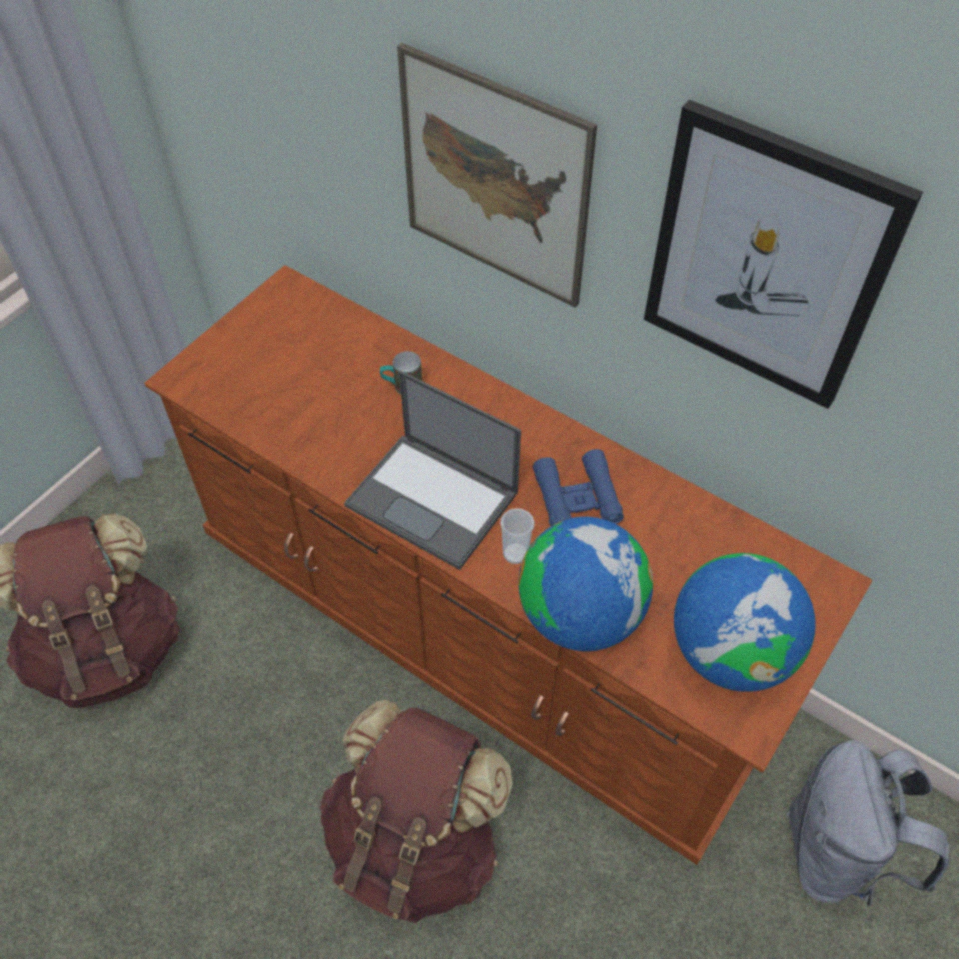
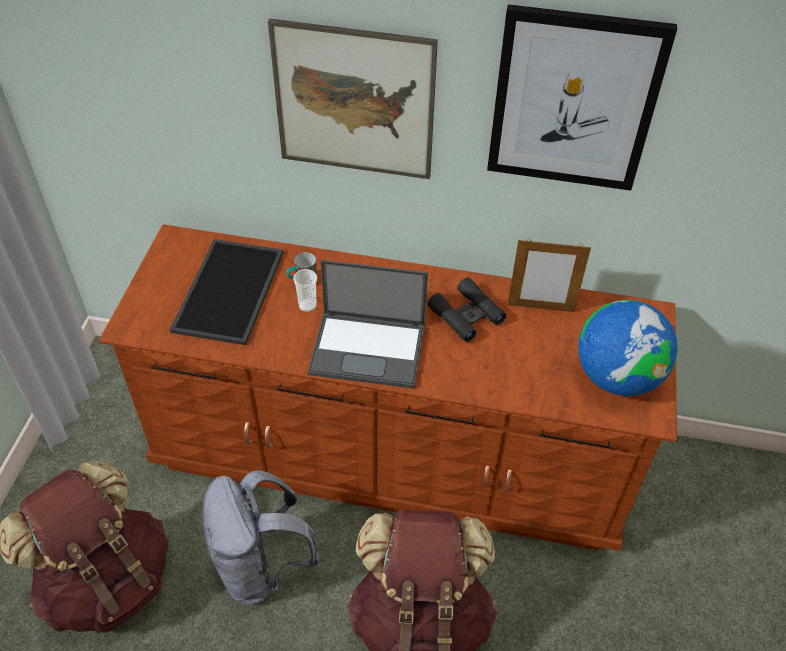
camera: 25 degrees left, 5 degrees down
cup [500,508,535,564] -> cup moved to [293,269,317,312]
globe [518,517,653,651] -> none
blue binoculars [533,449,624,526] -> black binoculars [427,278,506,342]
grey backpack [786,740,949,906] -> grey backpack moved to [201,470,320,605]
none -> tray [170,239,284,345]
none -> picture frame [508,238,591,312]

